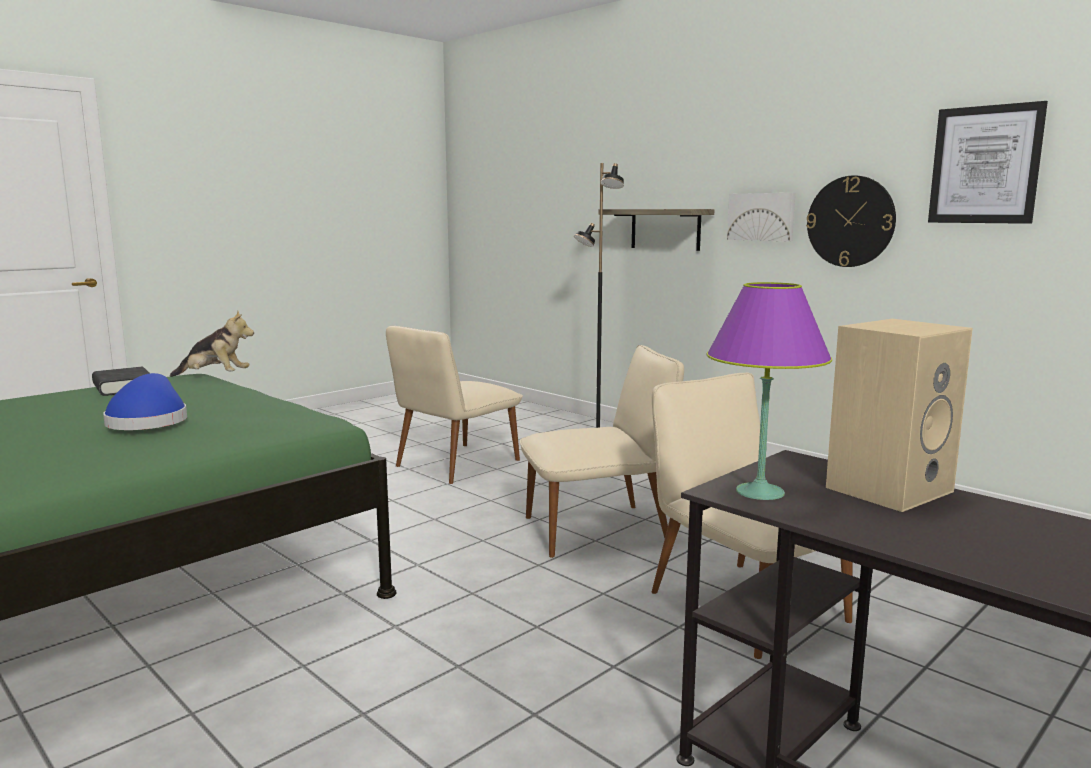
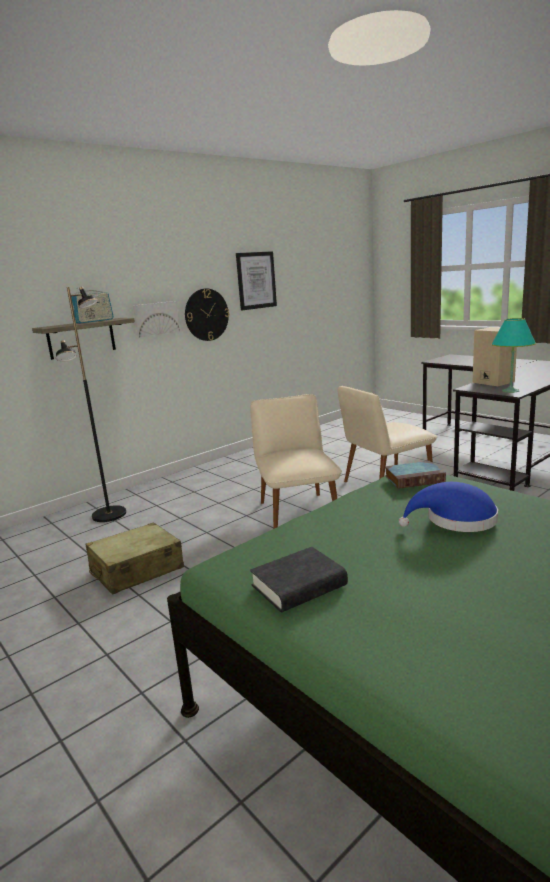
camera: 85 degrees left, 5 degrees up
plush toy [170,311,254,377] -> none
beige chair [386,326,523,484] -> beige suitcase [85,522,184,595]
purple table lamp [706,282,832,500] -> turquoise table lamp [492,318,536,393]
none -> radio [71,288,114,323]
none -> book [385,461,446,489]

